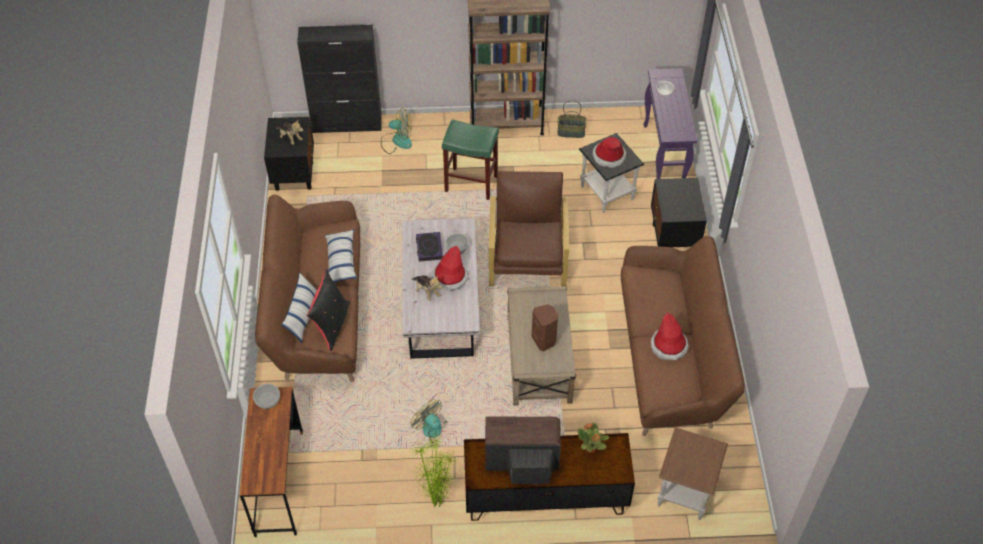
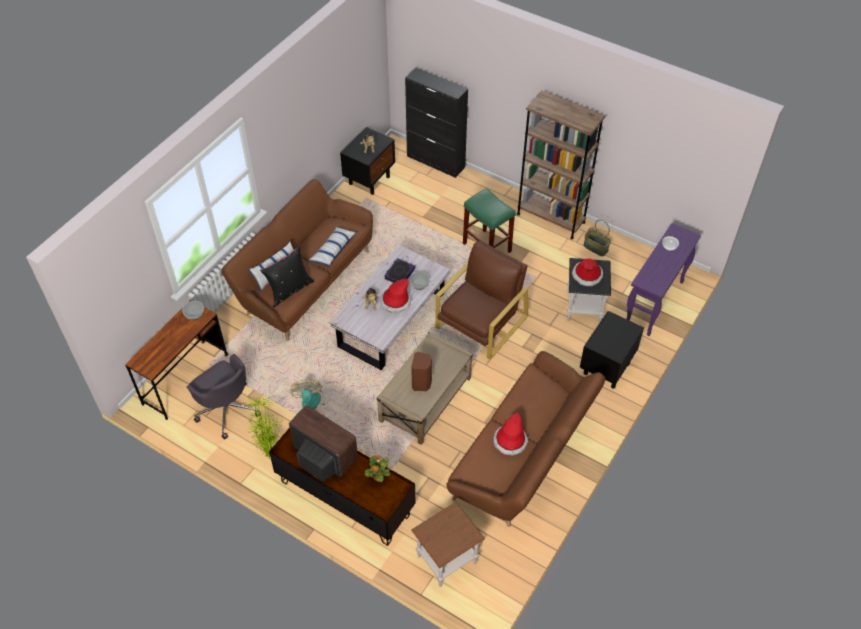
camera: 35 degrees right, 0 degrees up
fan [381,108,412,154] -> none
none -> grey office chair [186,354,261,440]

